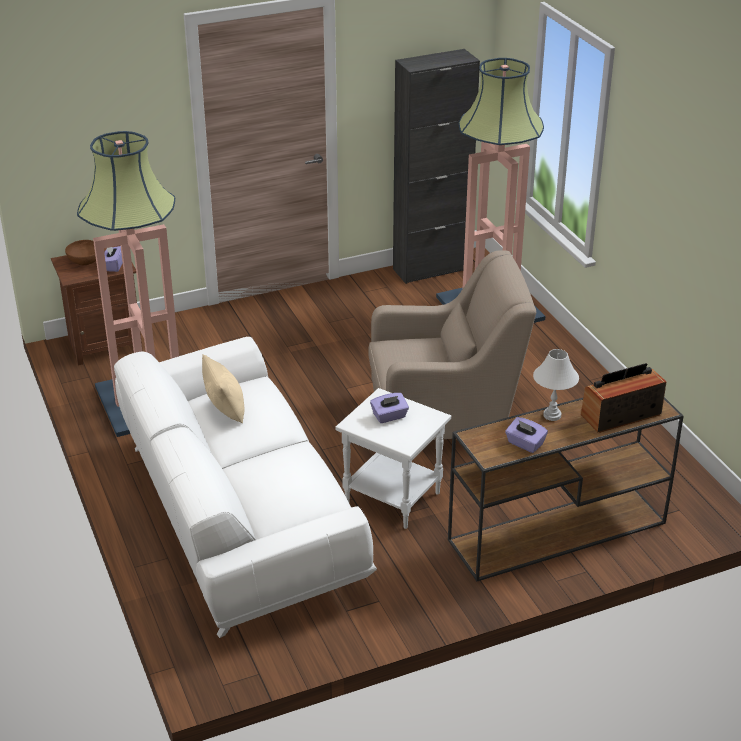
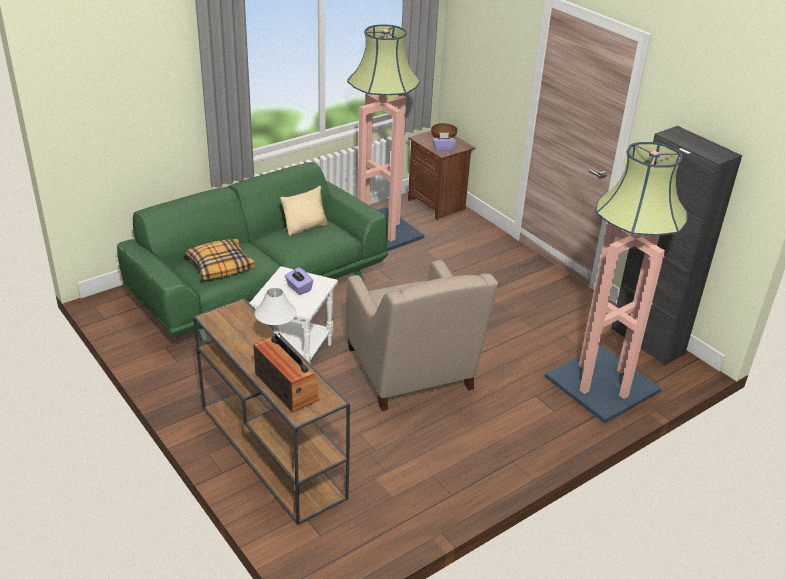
camera: 75 degrees right, 0 degrees up
white sofa [114,336,377,638] -> green sofa [117,162,388,341]
purple tissue box [505,417,548,453] -> none
none -> pillow [186,239,255,280]

